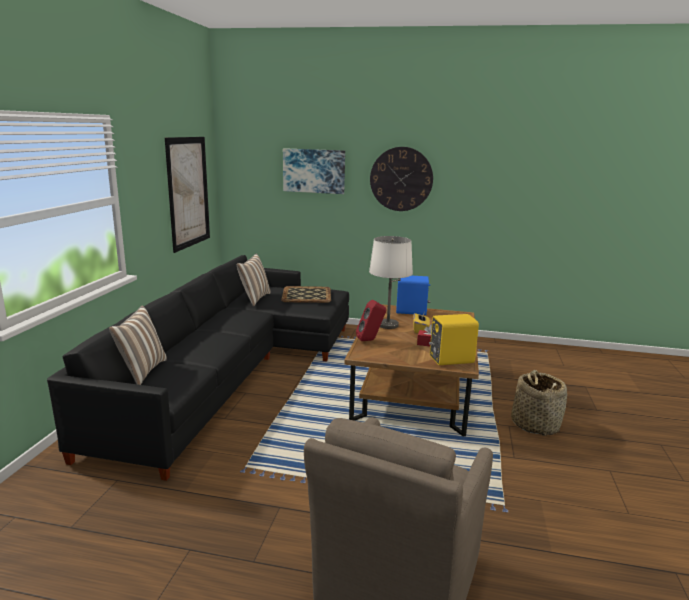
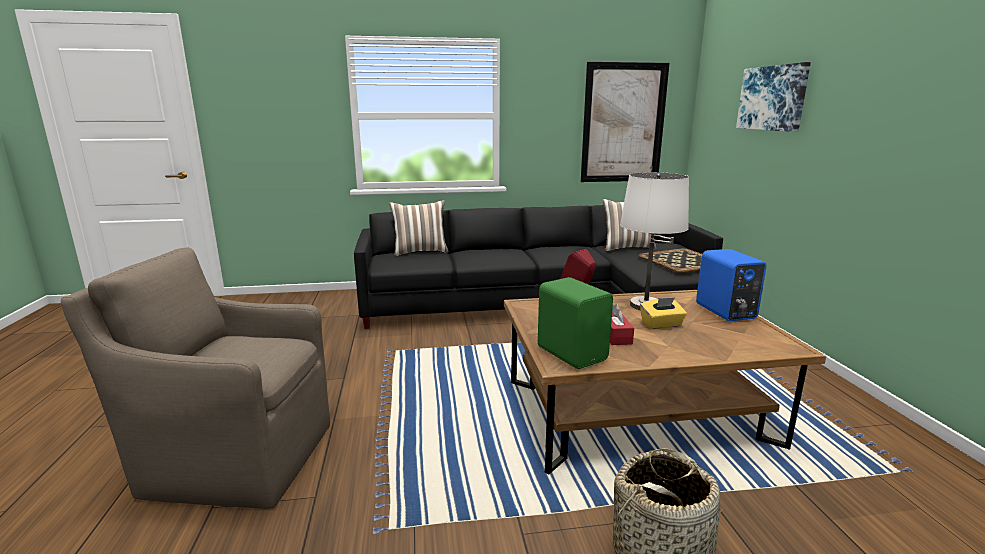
camera: 70 degrees right, 0 degrees up
wall clock [370,147,433,211] -> none
yellow speaker [429,314,479,365] -> green speaker [538,277,613,369]

